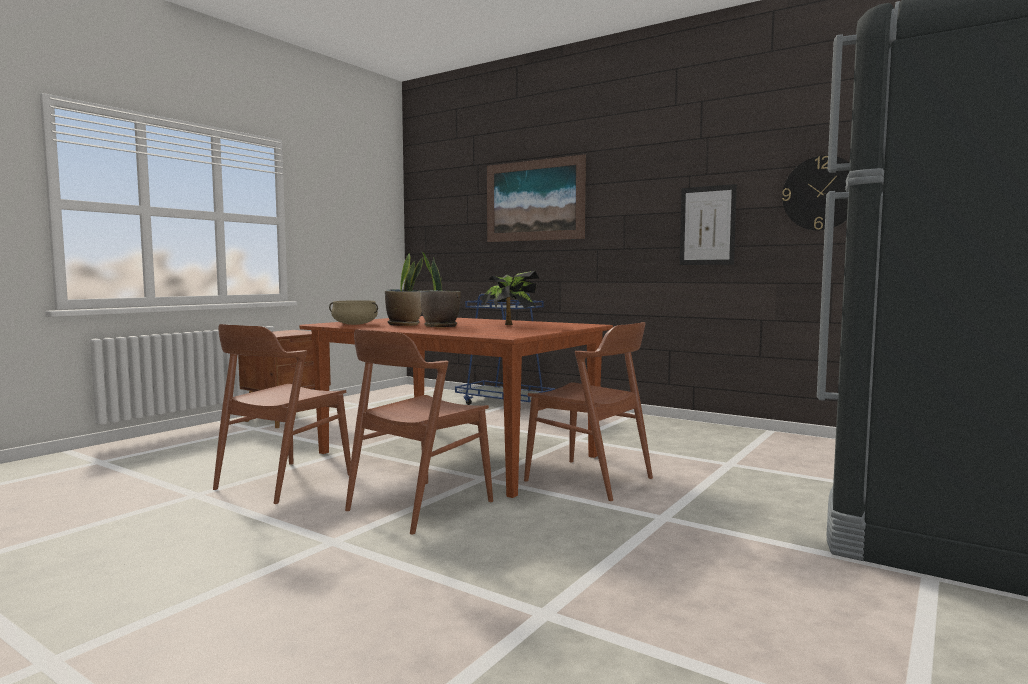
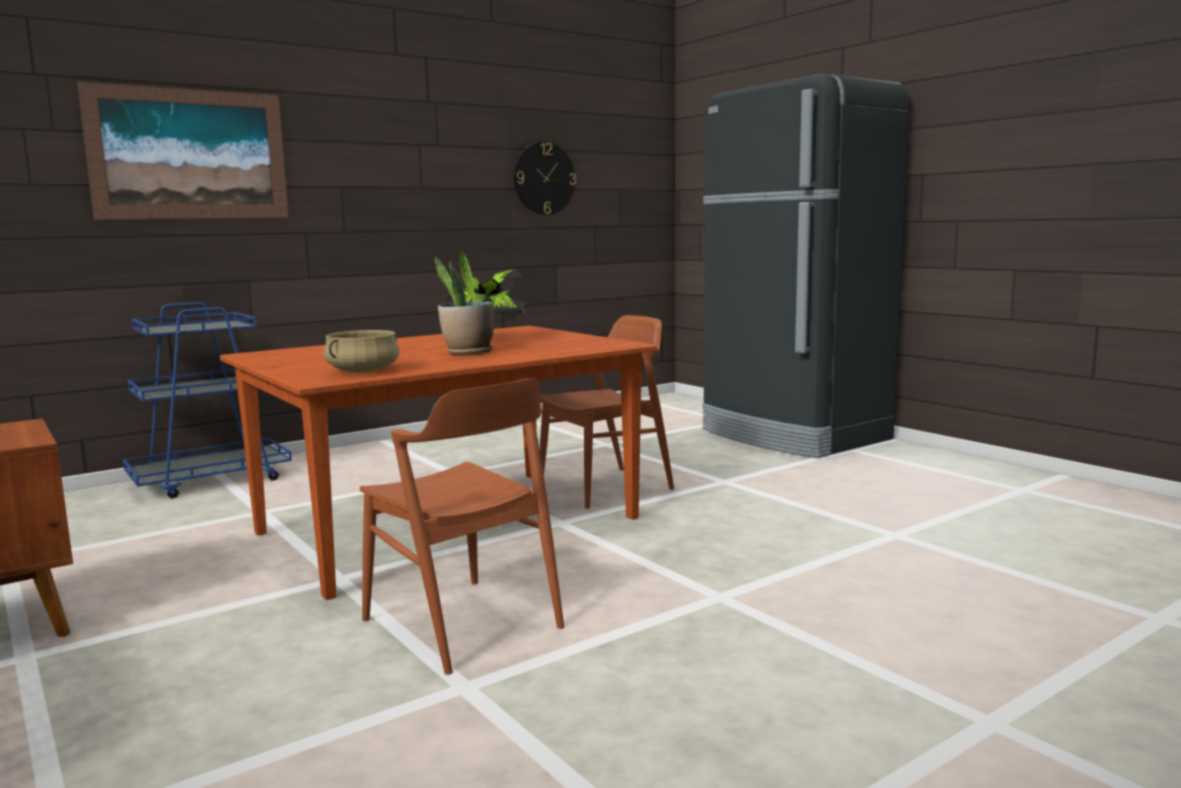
camera: 70 degrees left, 5 degrees up
brown chair [345,329,493,534] -> none
potted plant [385,253,423,326] -> none
picture [680,184,737,265] -> none

